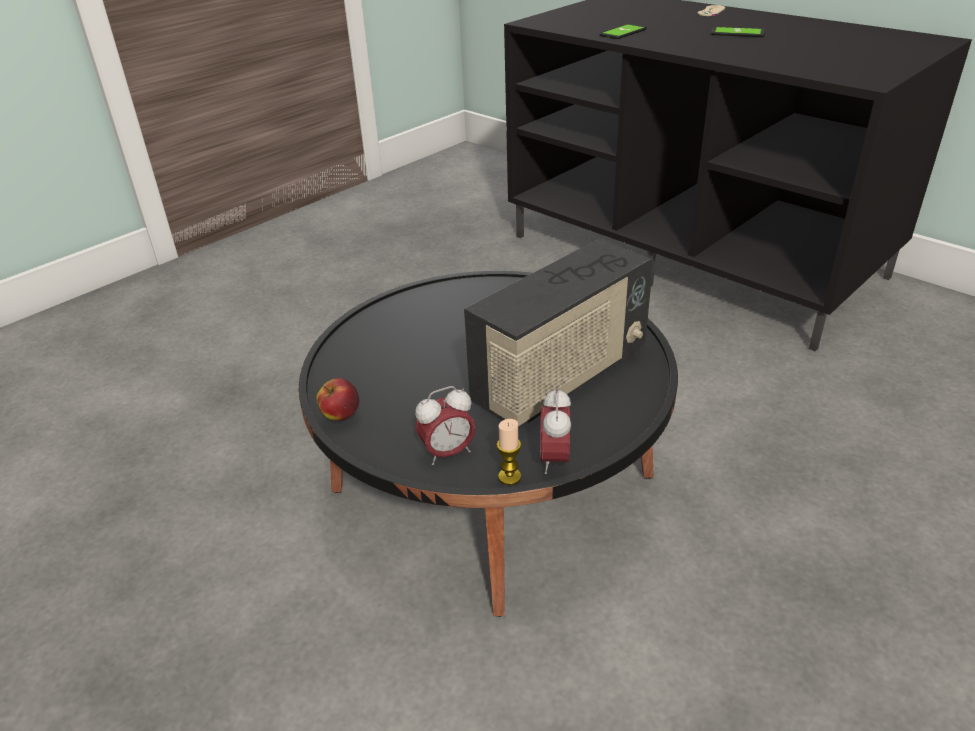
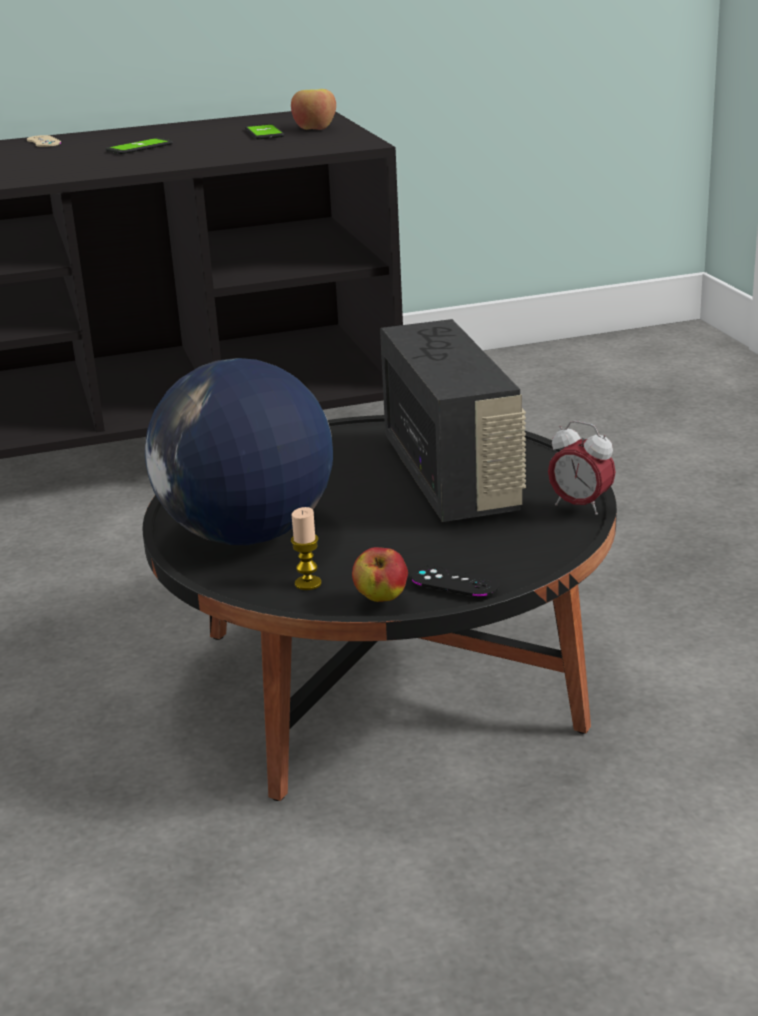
camera: 60 degrees left, 10 degrees down
alarm clock [415,386,476,465] -> none
candle [497,419,521,485] -> candle moved to [291,507,322,590]
phone [599,24,647,39] -> phone moved to [245,124,285,139]
none -> globe [145,358,333,545]
none -> apple [291,89,336,130]
none -> black game controller [411,565,499,597]

